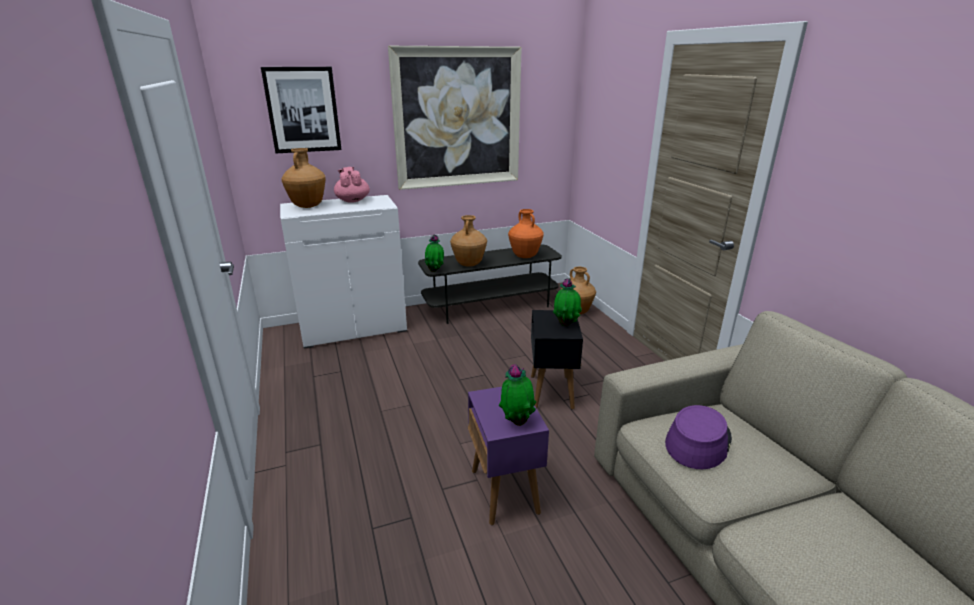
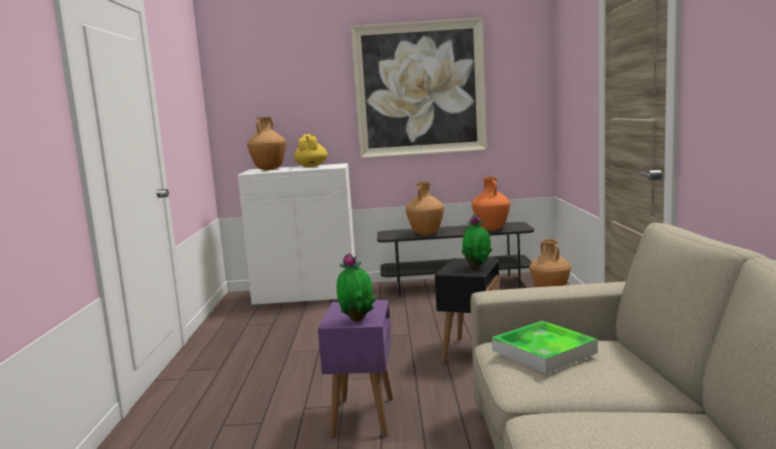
camera: 20 degrees right, 15 degrees down
picture [261,67,342,153] -> none
pink teapot [334,167,370,203] -> yellow teapot [294,134,327,167]
potted plant [425,234,444,272] -> none
purple hat [665,405,732,469] -> tray [492,321,598,373]

